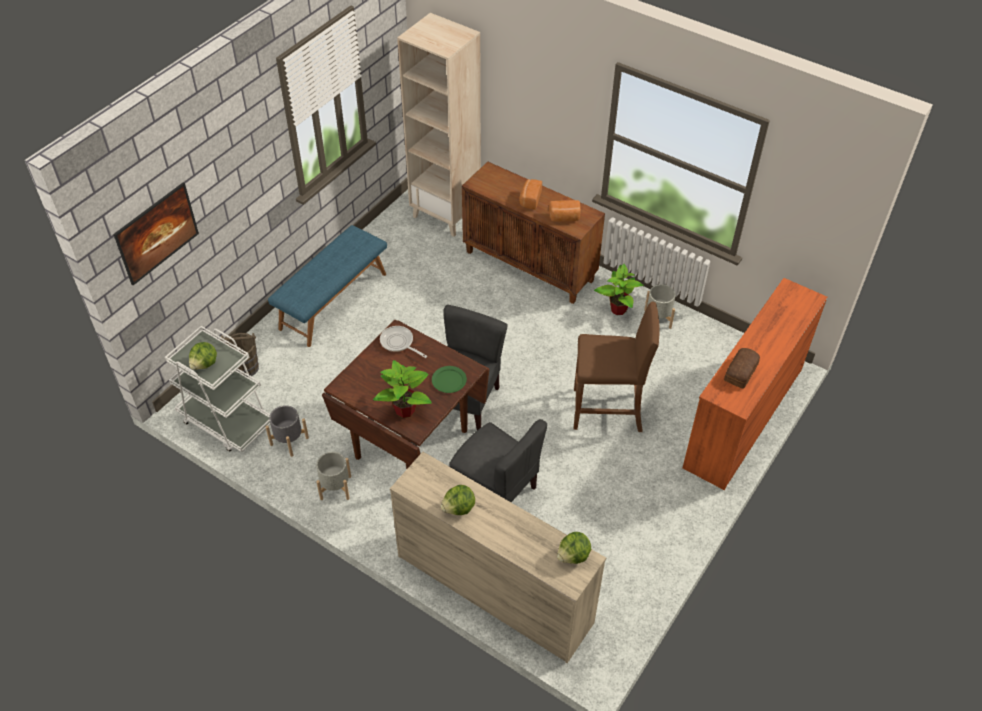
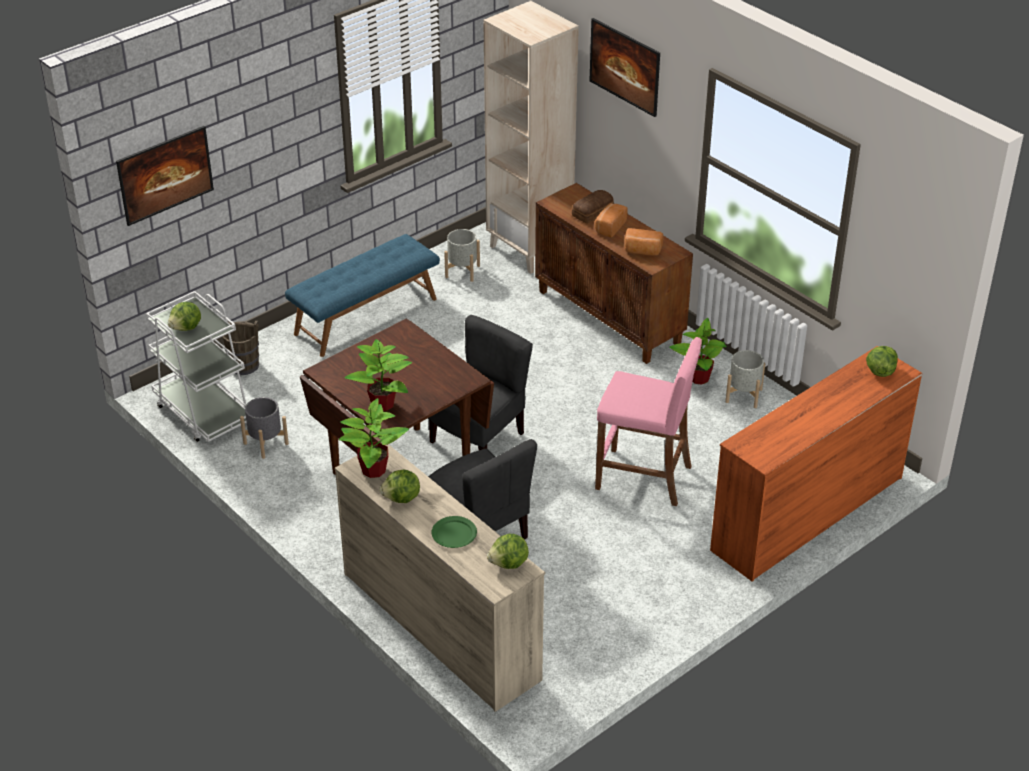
camera: 15 degrees right, 10 degrees down
grey planter [316,452,351,500] -> grey planter moved to [444,229,480,282]
frying pan [380,326,427,358] -> none
green plate [432,366,467,393] -> green plate moved to [432,516,477,548]
brown stool [574,301,659,432] -> pink stool [595,337,702,506]
bread [724,348,760,389] -> bread moved to [572,190,614,224]
none -> potted plant [339,398,409,478]
none -> picture [590,18,660,117]
none -> lettuce [866,346,898,377]

